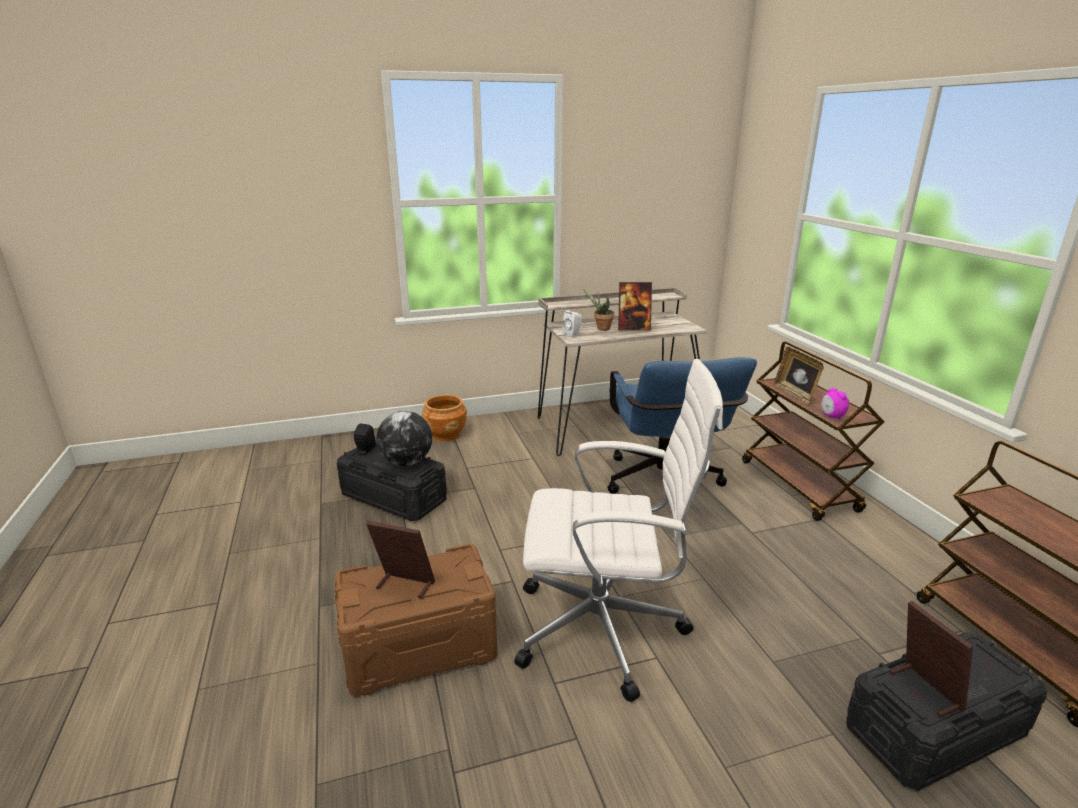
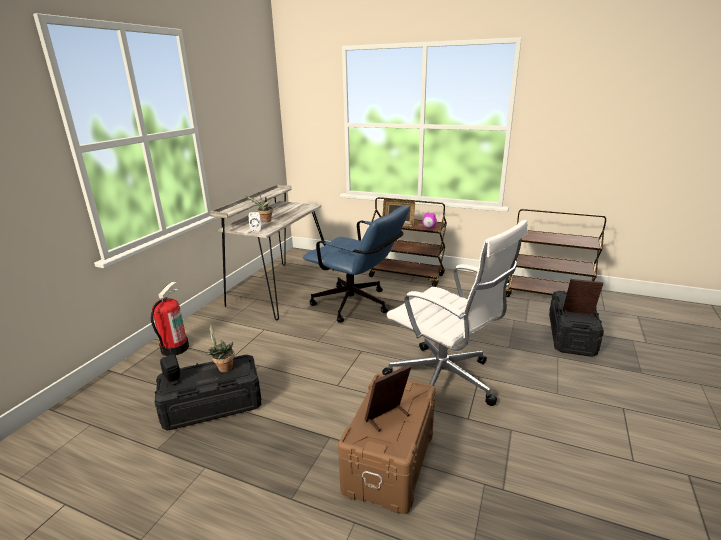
camera: 50 degrees left, 0 degrees up
globe [376,411,432,466] -> potted plant [206,324,235,373]
brown planter [422,395,467,442] -> fire extinguisher [151,282,189,356]
white office chair [514,359,723,702] -> white office chair turned 90 degrees clockwise [382,220,528,406]
picture frame [618,282,652,330] -> none

